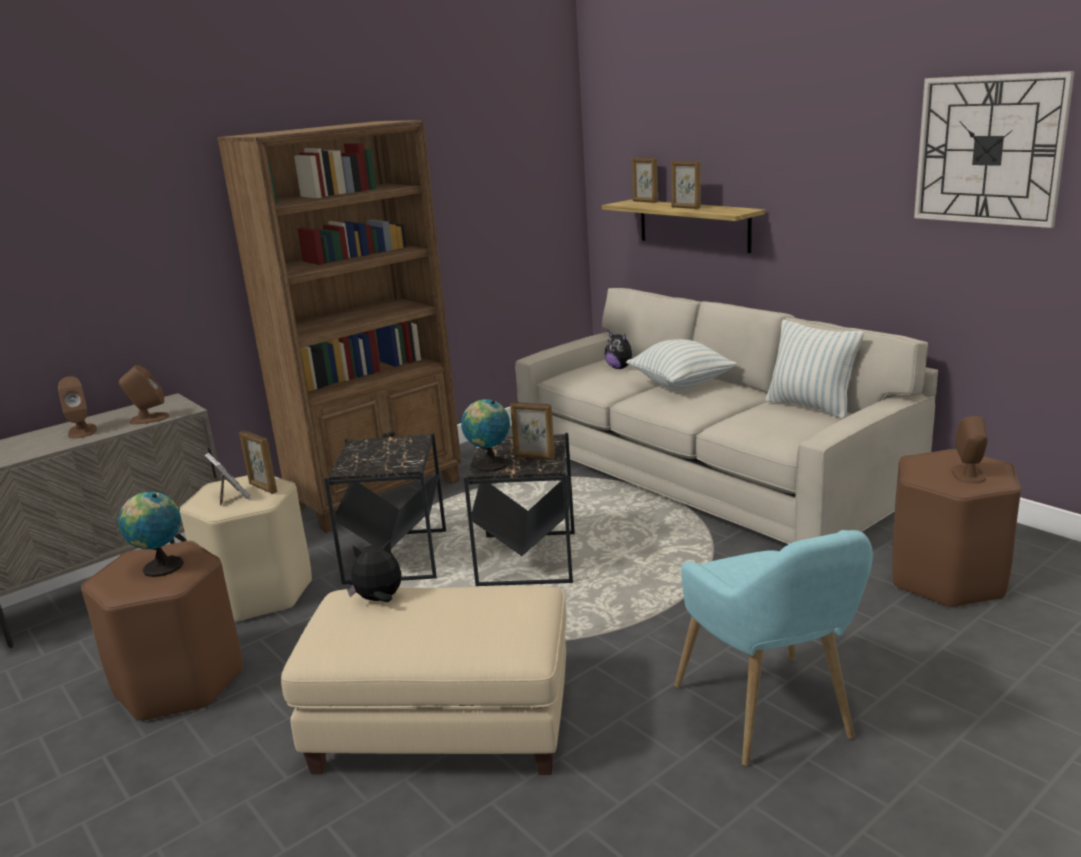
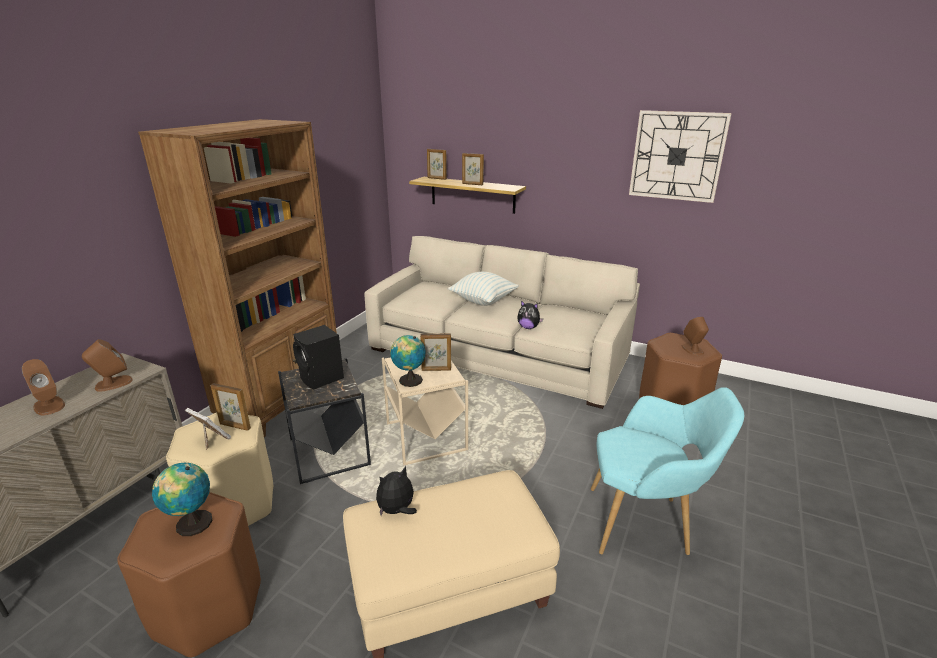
camera: 25 degrees left, 5 degrees up
black side table [464,433,575,586] -> beige side table [382,357,468,465]
plush toy [604,331,636,369] -> plush toy moved to [517,301,544,329]
turquoise armchair [675,530,873,766] -> turquoise armchair turned 45 degrees counterclockwise [591,387,744,555]
pillow [766,320,864,419] -> none
none -> black speaker [293,325,344,390]

